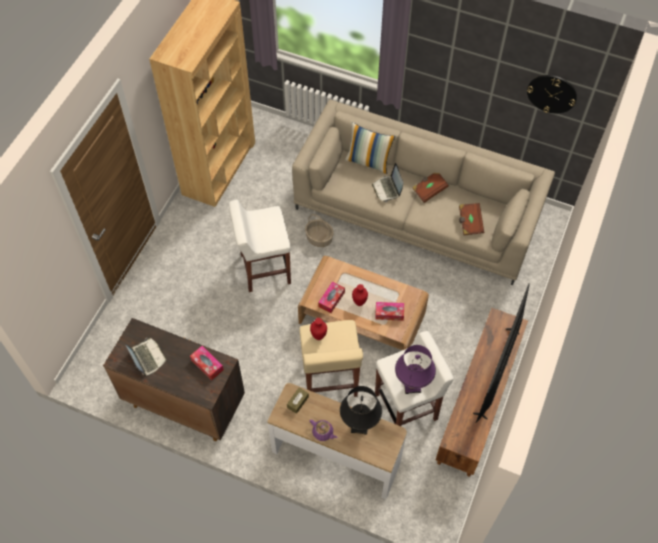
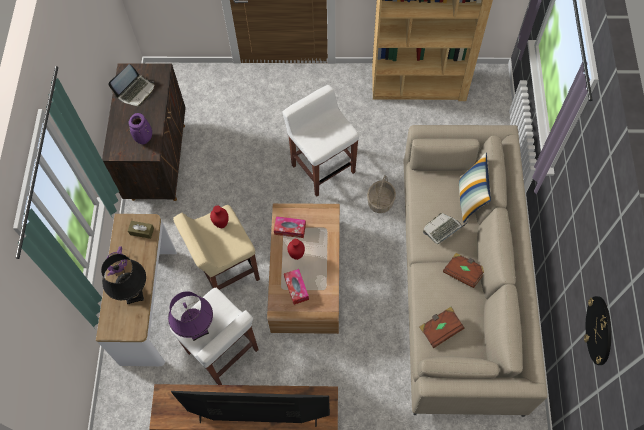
camera: 70 degrees right, 5 degrees up
tissue box [190,346,224,381] -> purple vase [128,113,152,144]

